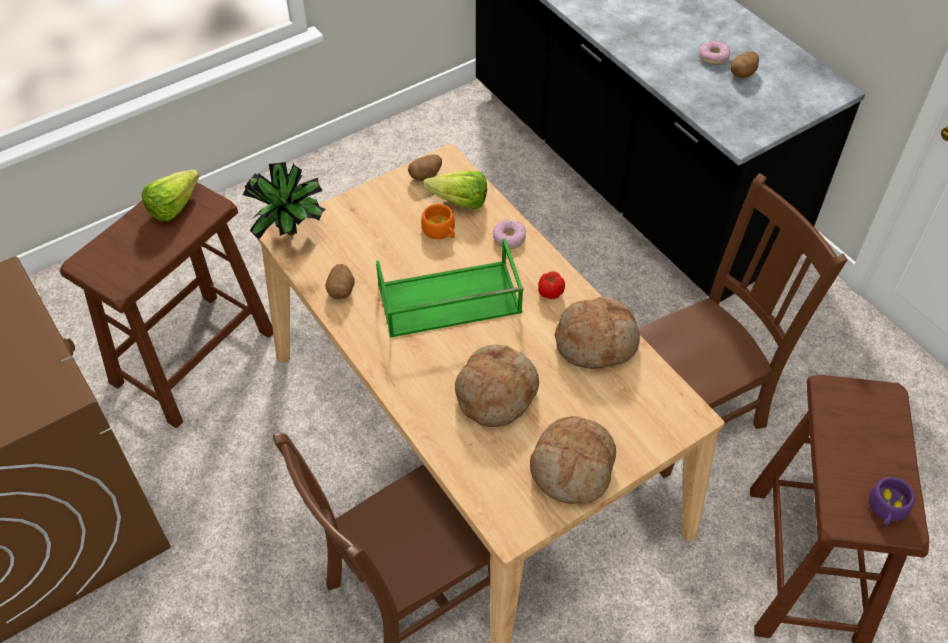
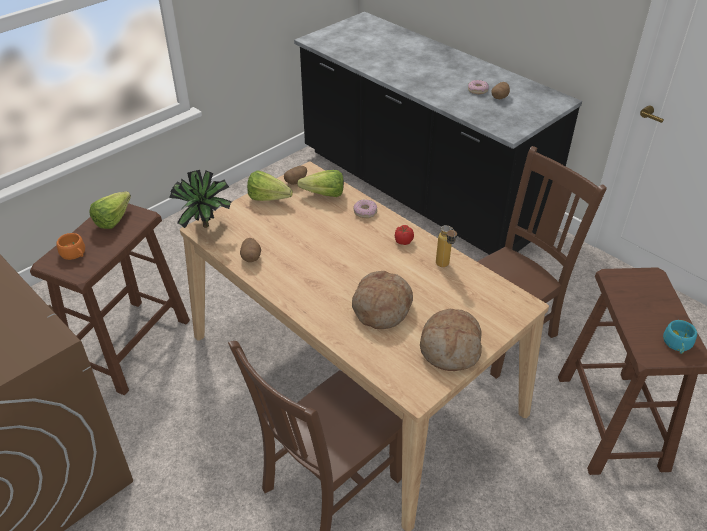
camera: 10 degrees left, 10 degrees down
green tray [376,238,524,337] -> none
orange cup [421,204,455,239] -> orange cup moved to [56,233,85,260]
bread [554,297,640,369] -> bottle [436,225,457,267]
purple cup [869,477,915,526] -> turquoise cup [663,320,697,354]
none -> lettuce [247,170,293,201]

